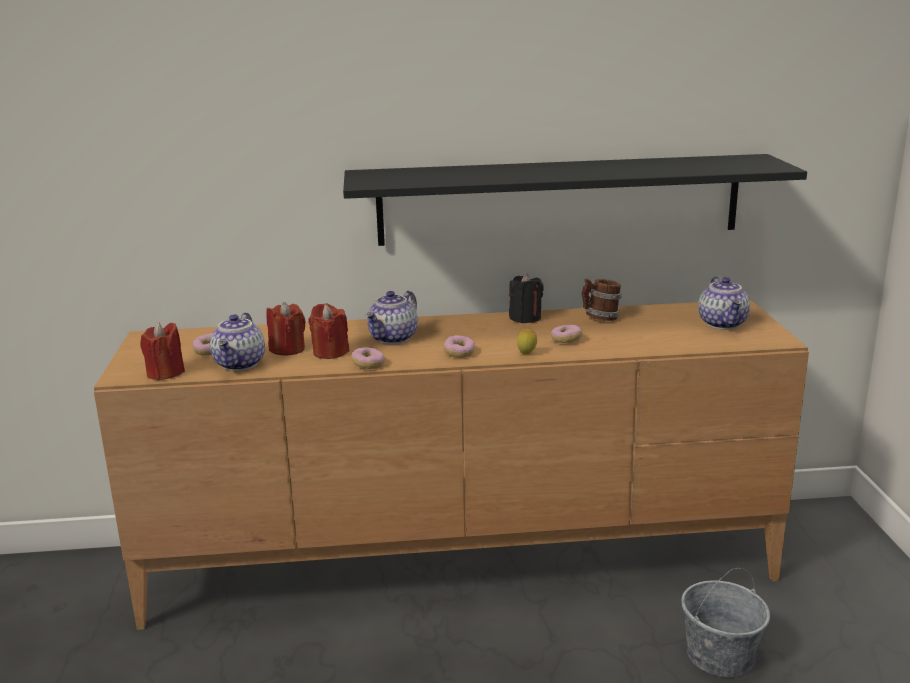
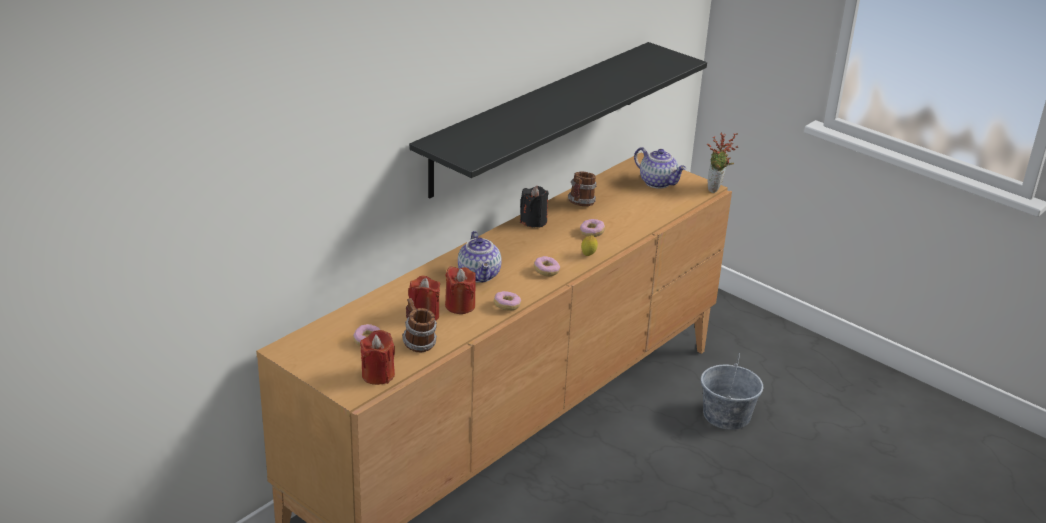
camera: 45 degrees left, 10 degrees up
teapot [210,312,265,371] -> mug [402,298,437,352]
none -> potted plant [707,132,738,193]

